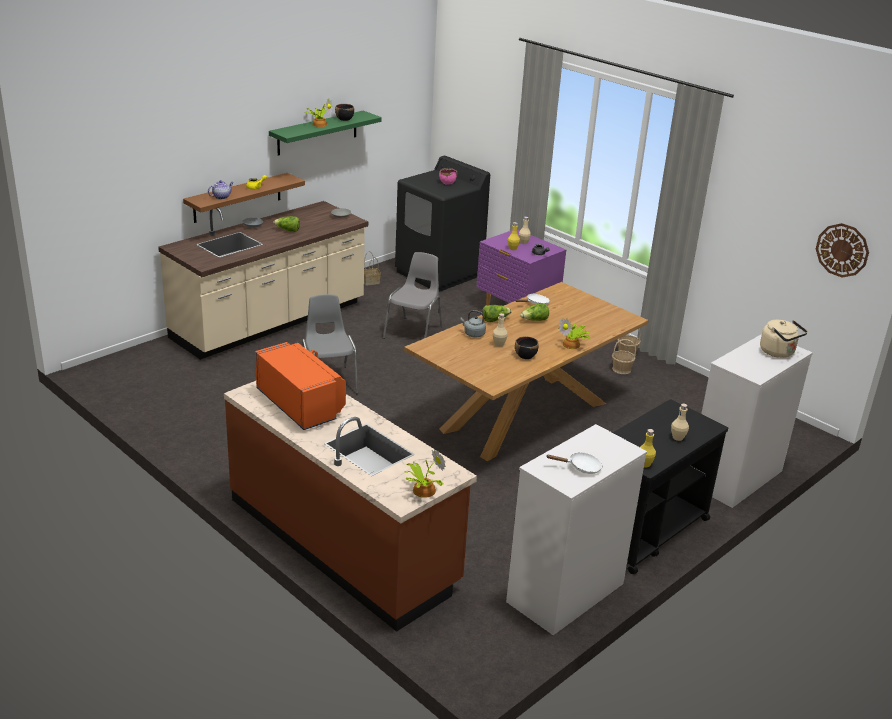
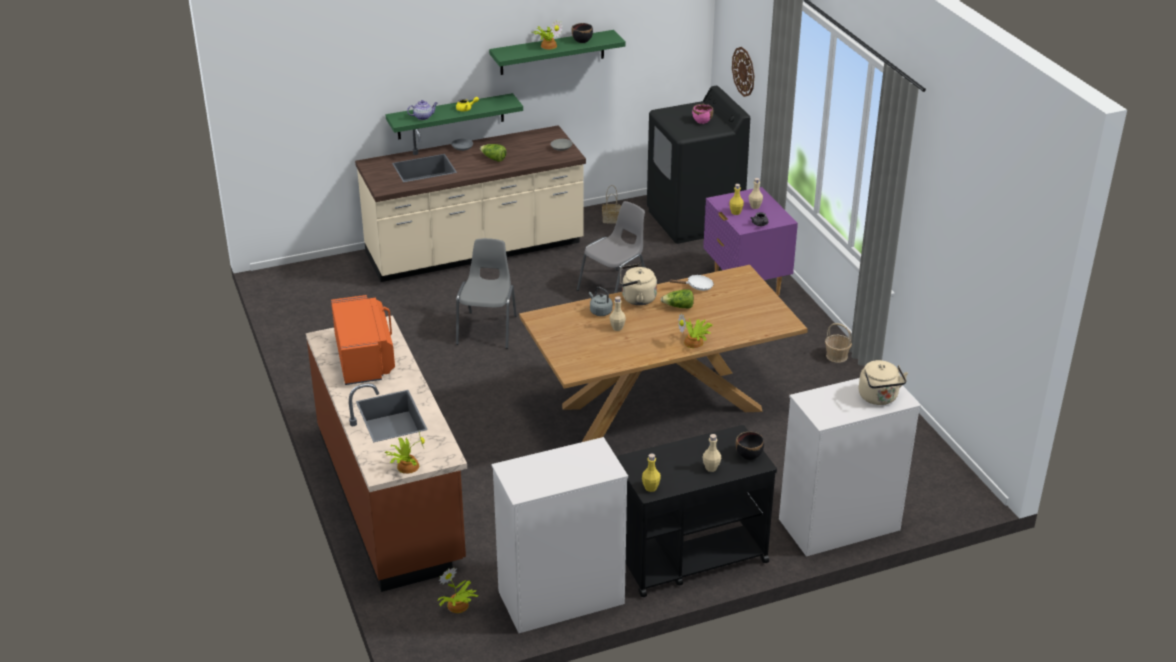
camera: 25 degrees right, 5 degrees up
brown shelf [183,173,305,223] -> green shelf [385,93,523,139]
lettuce [482,305,512,322] -> beige kettle [620,264,657,305]
black bowl [515,336,539,359] -> black bowl moved to [736,431,764,460]
white frying pan [547,452,602,474] -> none
basket [612,339,636,374] -> none
wall clock [816,223,869,277] -> wall clock moved to [732,47,755,97]
none -> potted plant [437,567,479,613]

